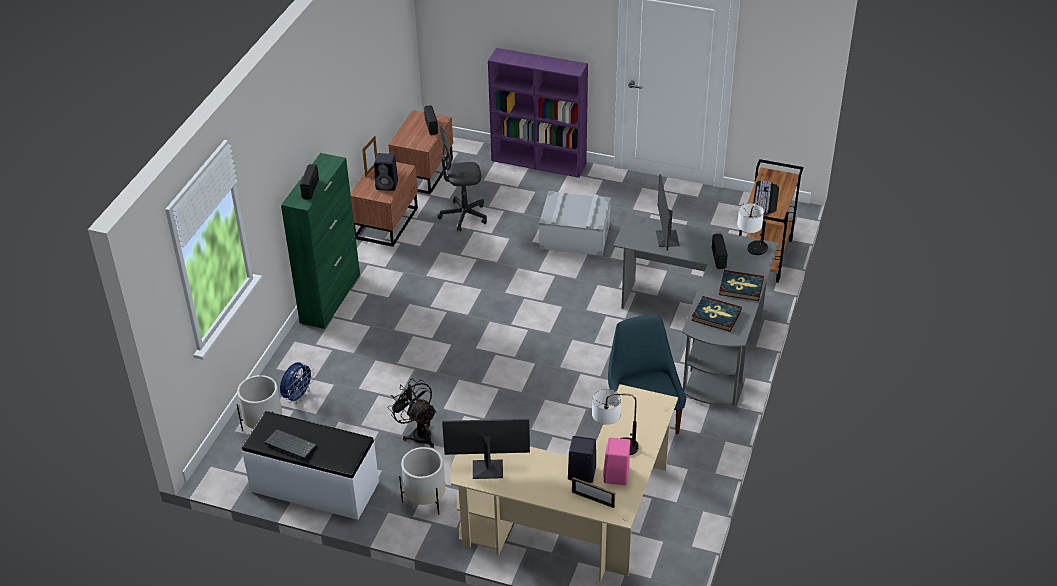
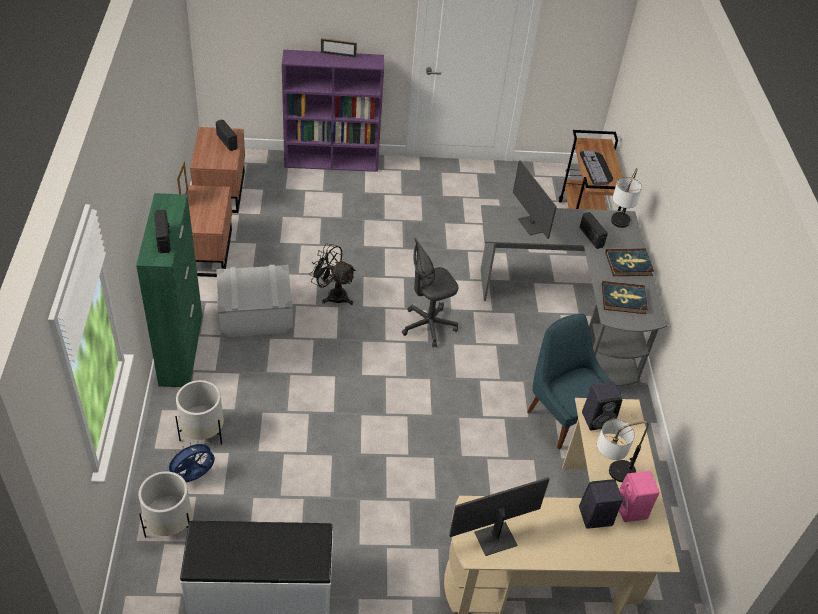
camera: 25 degrees left, 5 degrees up
keyboard [264,429,317,459] -> none
blue fan [280,362,314,404] -> blue fan turned 135 degrees counterclockwise [165,440,215,482]
black speaker [374,153,398,191] -> black speaker moved to [582,382,622,430]
black fan [388,380,437,448] -> black fan moved to [309,243,356,305]
white planter [399,447,446,515] -> white planter moved to [175,380,224,445]
grey office chair [437,126,487,232] -> grey office chair moved to [402,238,458,347]
grey storage box [539,191,611,256] -> grey storage box moved to [216,265,293,338]
picture frame [572,477,615,508] -> picture frame moved to [321,38,357,58]

